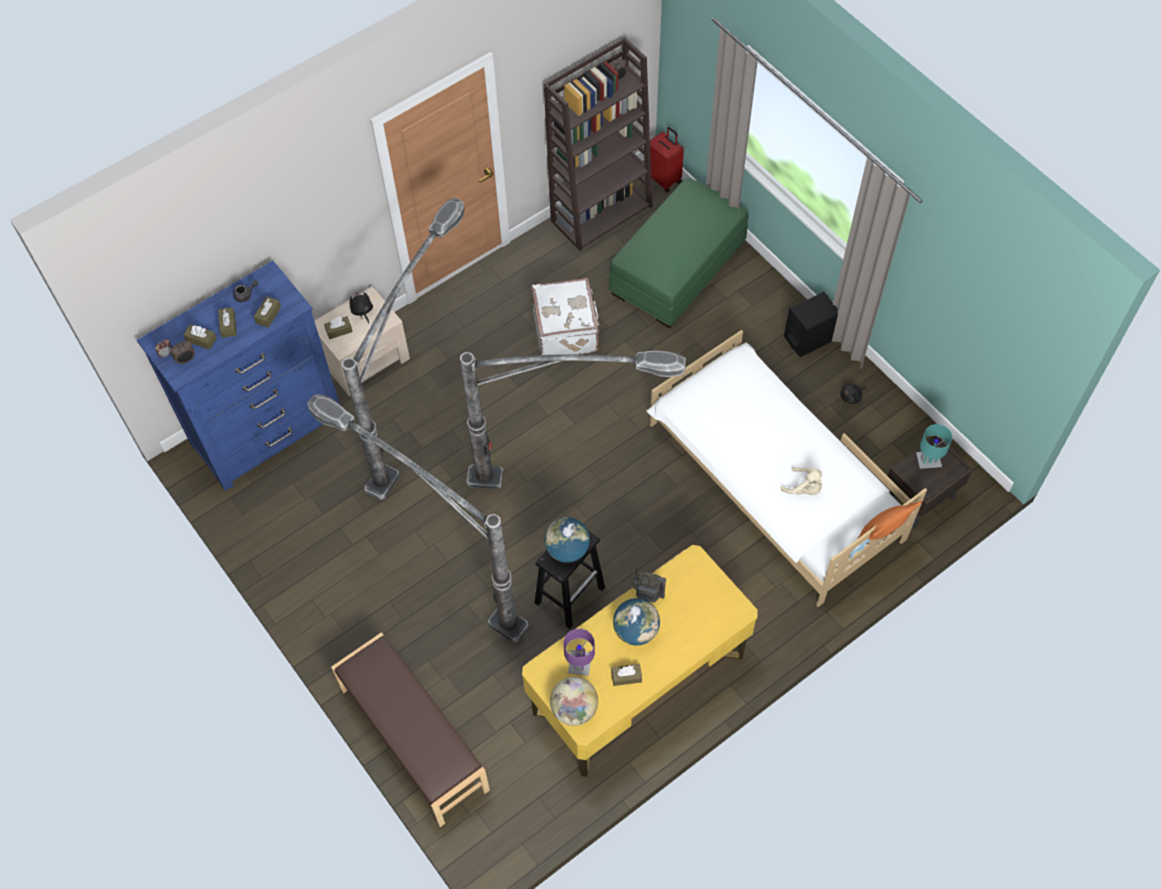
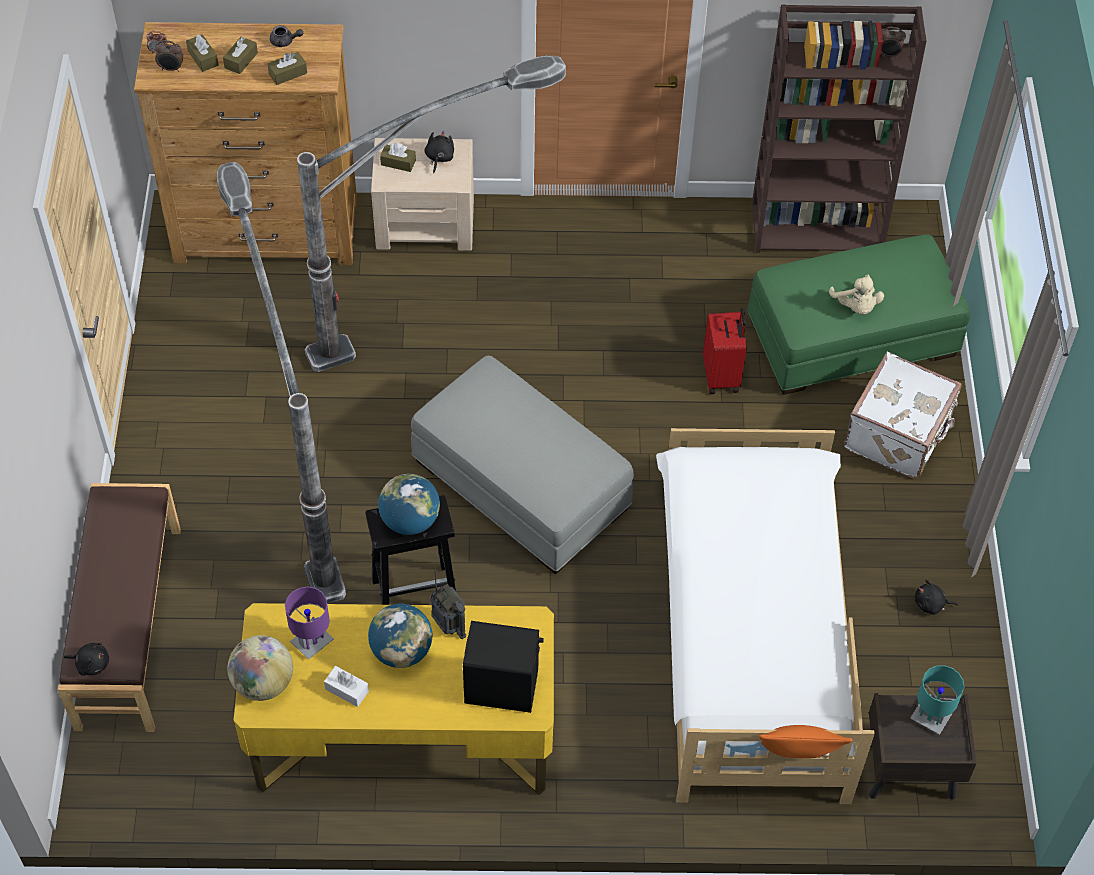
camera: 35 degrees right, 5 degrees down
blue dresser [137,261,339,491] -> brown dresser [134,22,357,265]
floor lamp [460,351,686,489] -> grey ottoman [411,356,634,574]
white suitcase [532,278,600,355] -> white suitcase moved to [844,352,962,479]
brown tissue box [611,664,642,686] -> white tissue box [324,666,369,707]
red suitcase [650,127,684,192] -> red suitcase moved to [703,309,747,394]
beige plush toy [781,467,822,495] -> beige plush toy moved to [829,275,884,315]
black speaker [784,292,838,357] -> black speaker moved to [463,621,544,713]
none -> black plush toy [64,643,109,676]

